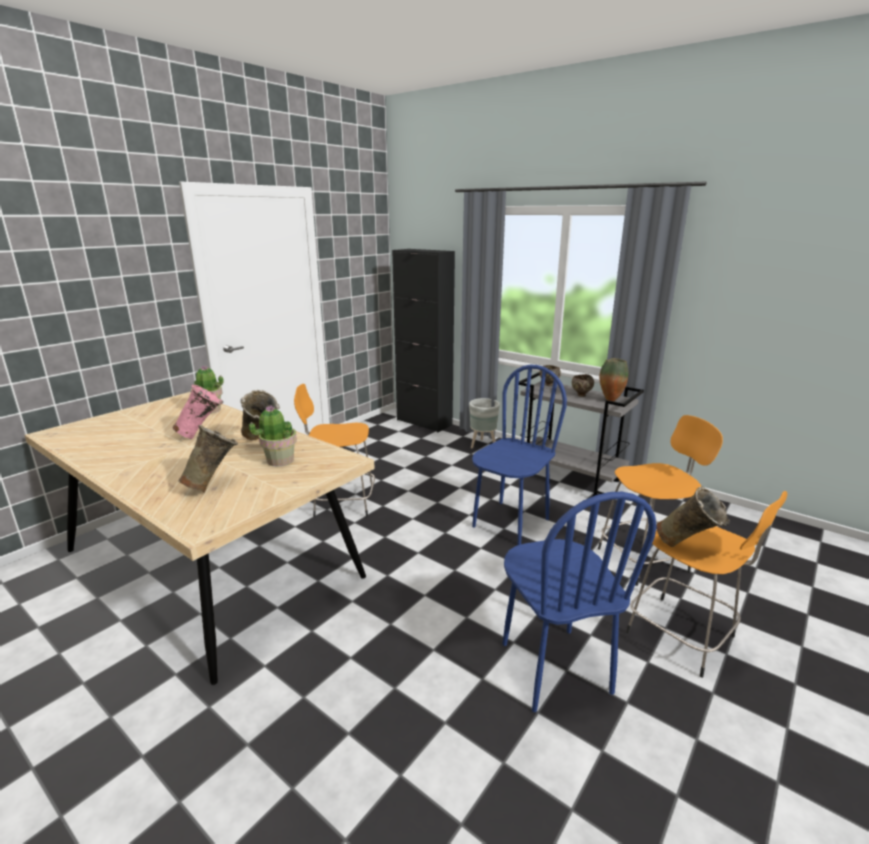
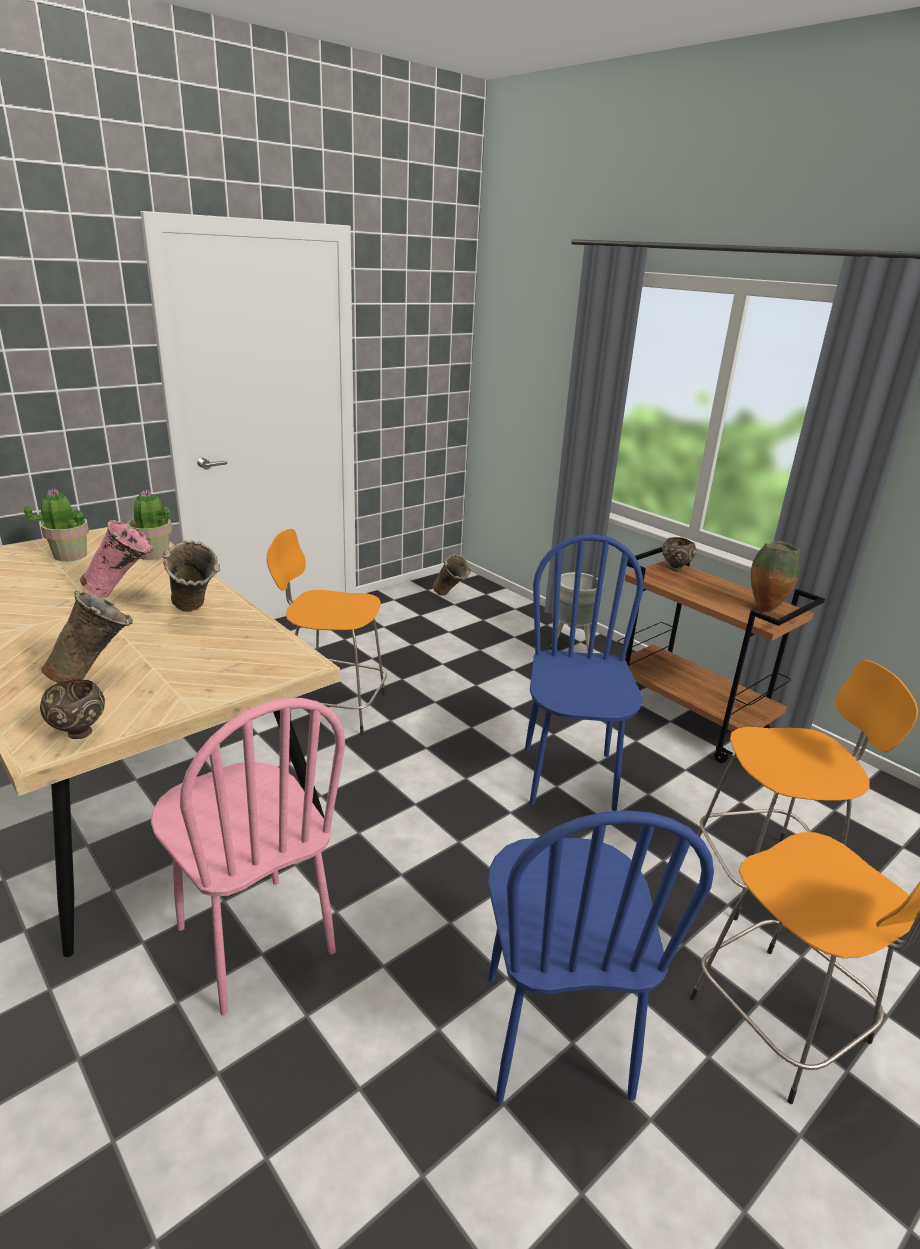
camera: 10 degrees right, 5 degrees up
potted plant [249,405,297,467] -> potted plant moved to [24,489,89,561]
black cabinet [392,249,455,432] -> none
blue chair [472,365,567,545] -> blue chair turned 45 degrees counterclockwise [525,534,643,811]
grey cart [519,372,644,496] -> brown cart [618,547,825,763]
brown bowl [572,374,594,397] -> brown bowl moved to [40,680,105,739]
beige vase [656,487,730,547] -> beige vase moved to [433,554,472,596]
none -> pink chair [151,698,345,1016]

